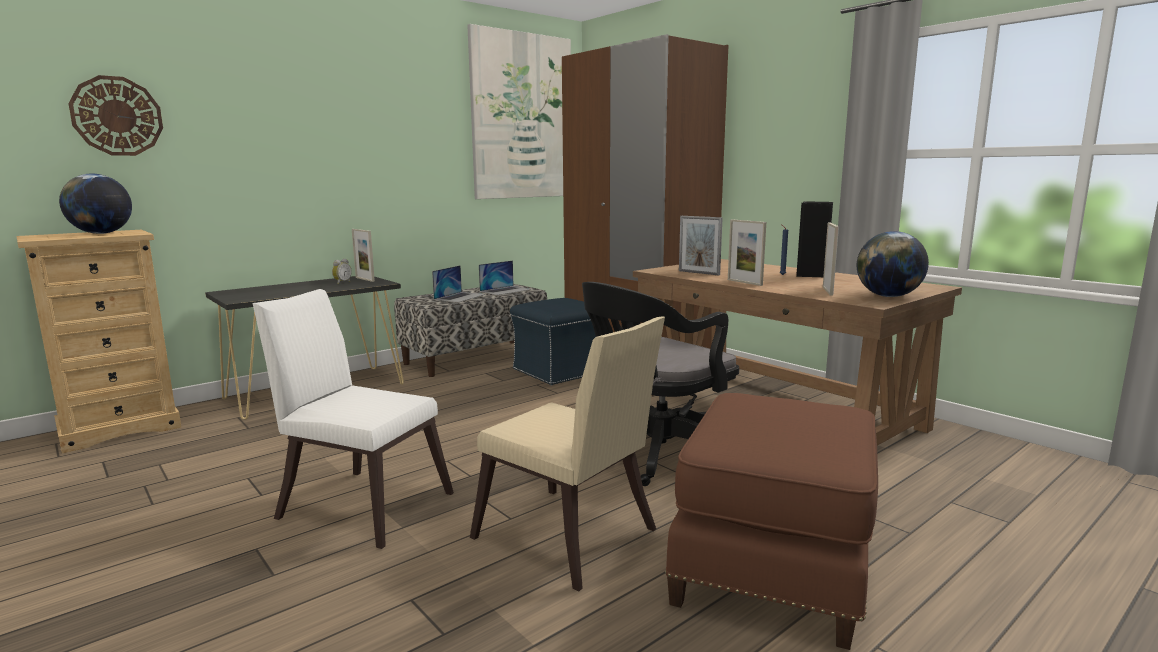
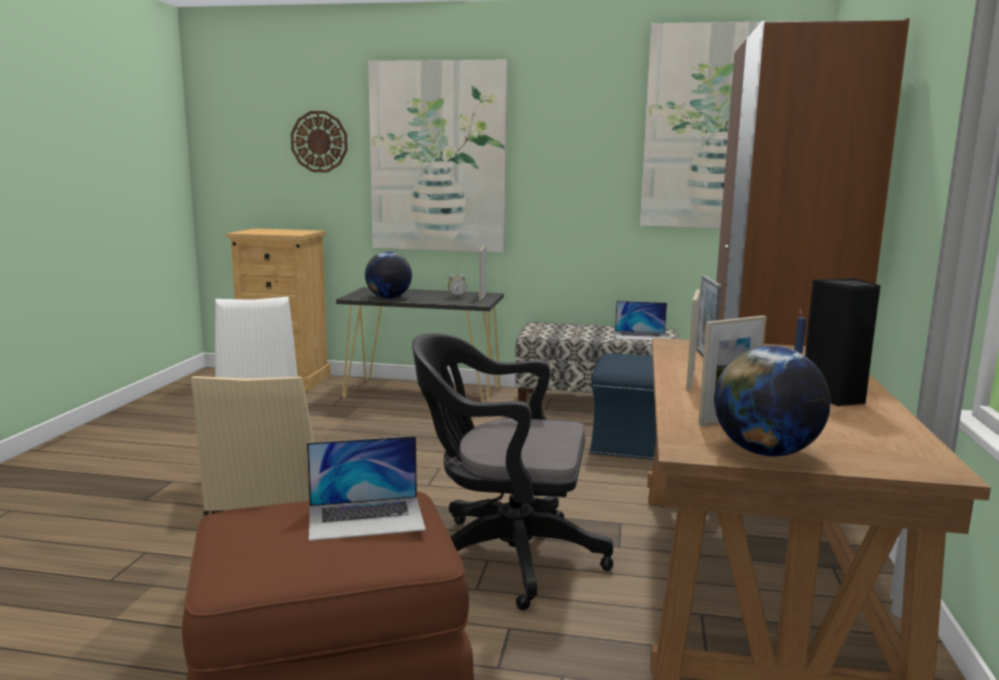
camera: 50 degrees right, 0 degrees up
globe [59,173,132,234] -> globe moved to [365,251,412,299]
laptop [432,265,485,302] -> laptop moved to [307,436,426,541]
none -> picture [368,60,508,253]

